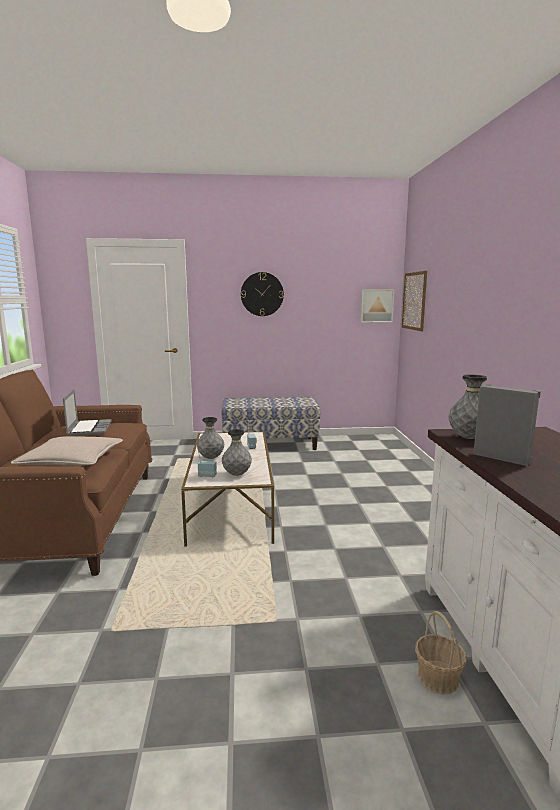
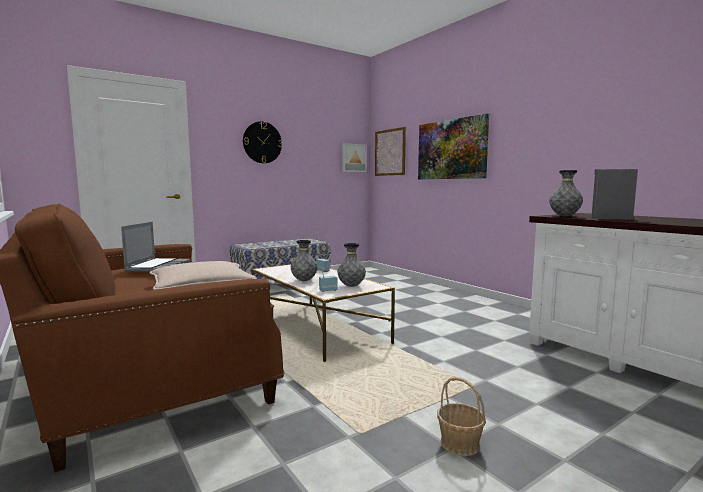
camera: 30 degrees left, 5 degrees down
laptop [63,389,112,436] -> laptop turned 45 degrees clockwise [121,222,191,272]
basket [415,611,467,694] -> basket moved to [437,377,486,456]
none -> picture [418,114,489,180]

